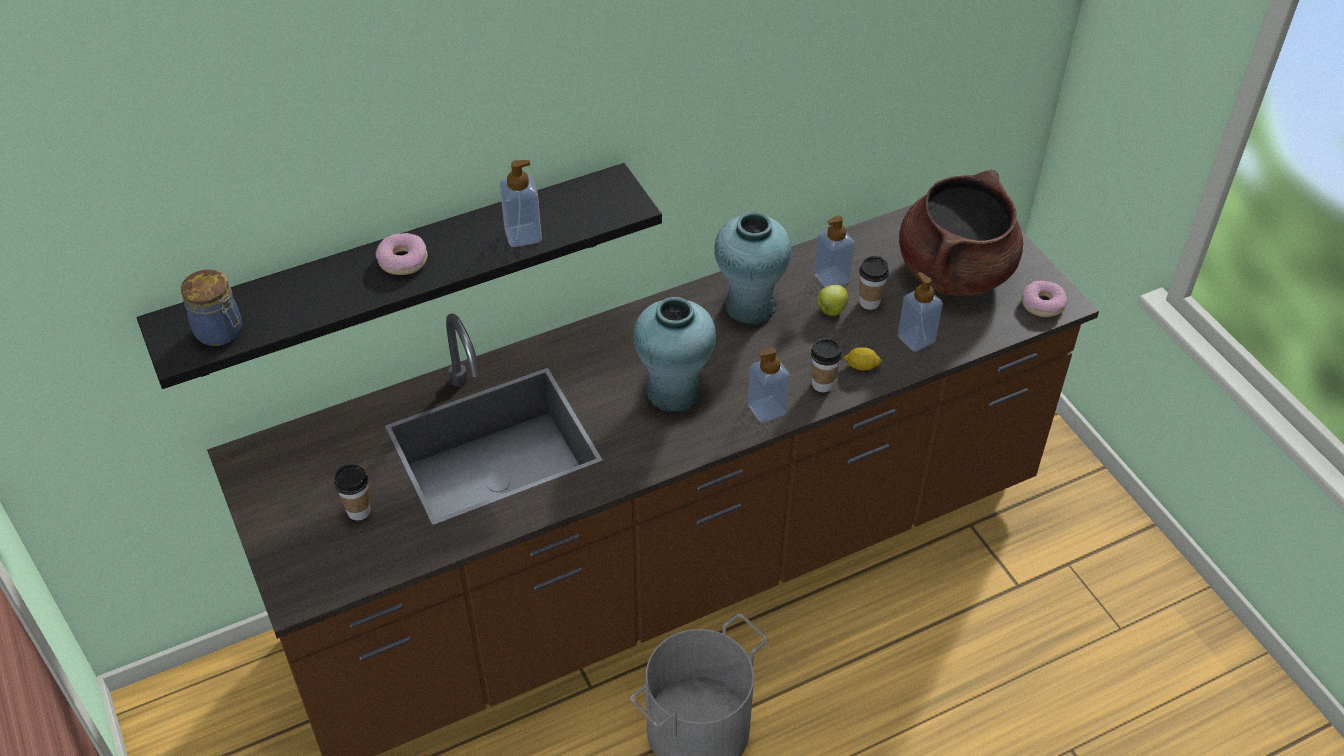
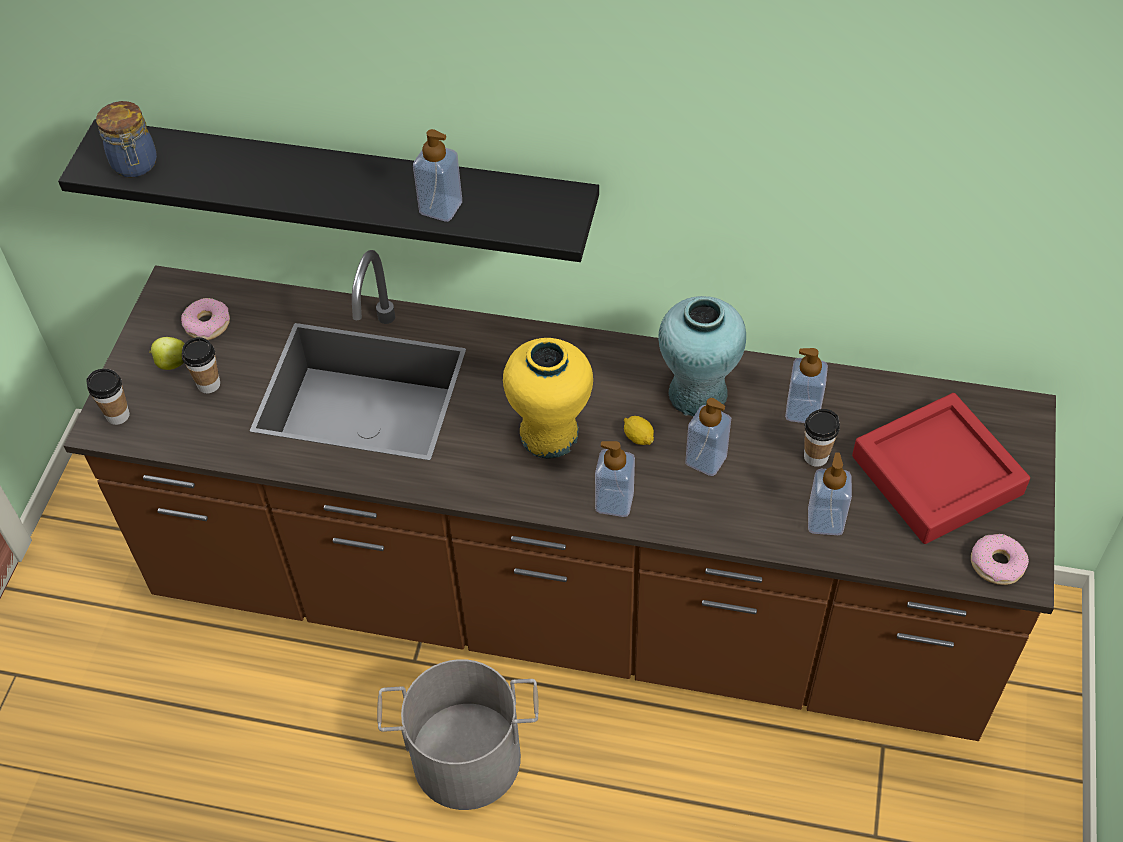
camera: 40 degrees right, 5 degrees up
donut [376,233,428,275] -> donut moved to [181,298,230,340]
turquoise vase [633,297,716,412] -> yellow vase [503,338,593,459]
cup [811,339,842,392] -> cup moved to [86,369,130,425]
apple [817,285,849,316] -> apple moved to [149,337,185,370]
lemon [843,347,882,370] -> lemon moved to [624,416,654,445]
brown cooking pot [899,170,1023,296] -> red tray [852,393,1030,544]
none -> soap dispenser [685,398,731,476]

